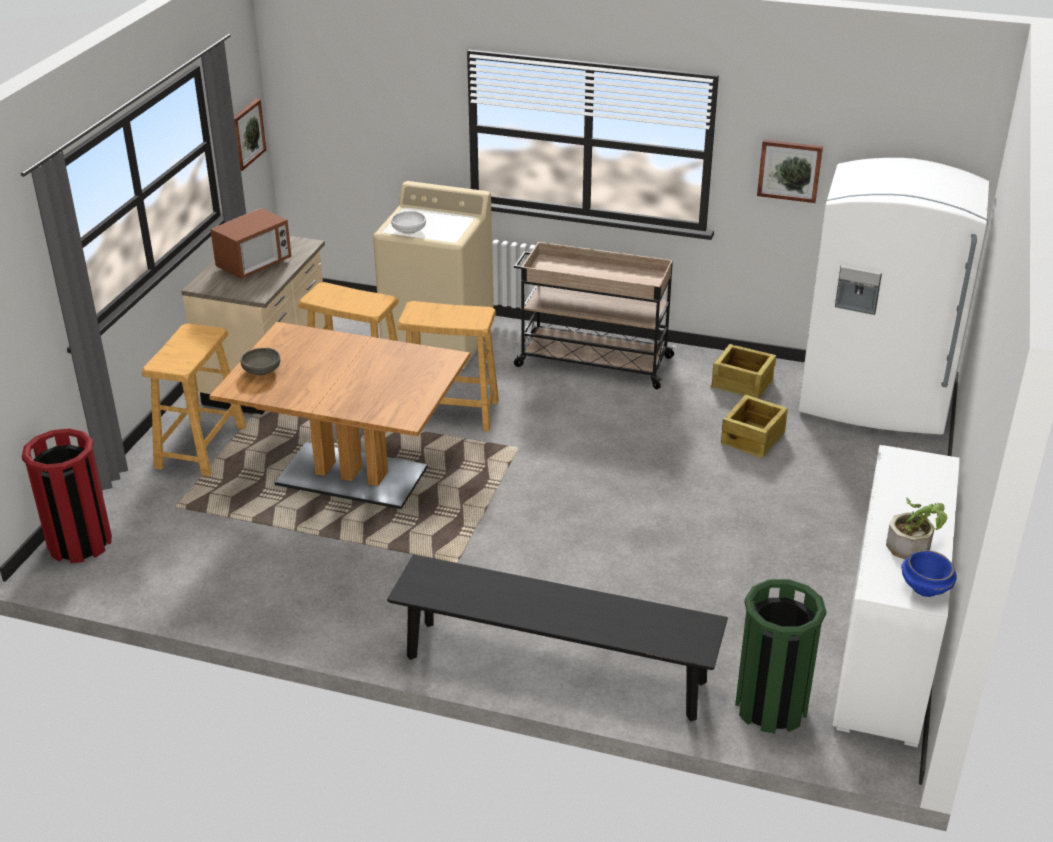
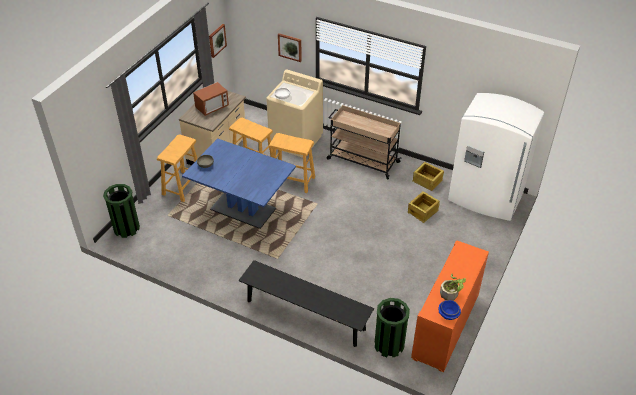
camera: 10 degrees right, 10 degrees up
red trash can [22,428,112,563] -> green trash can [103,184,140,238]
brown dining table [209,322,470,509] -> blue dining table [182,138,296,229]
picture [757,139,823,203] -> picture moved to [278,33,302,62]
white cabinet [832,445,960,747] -> orange cabinet [411,240,489,373]

